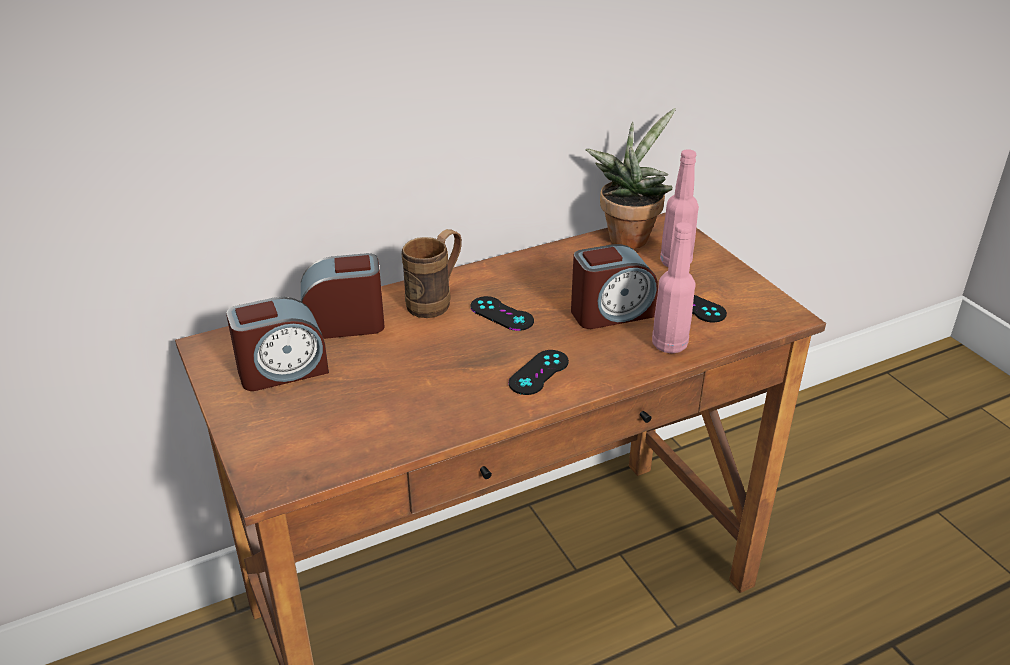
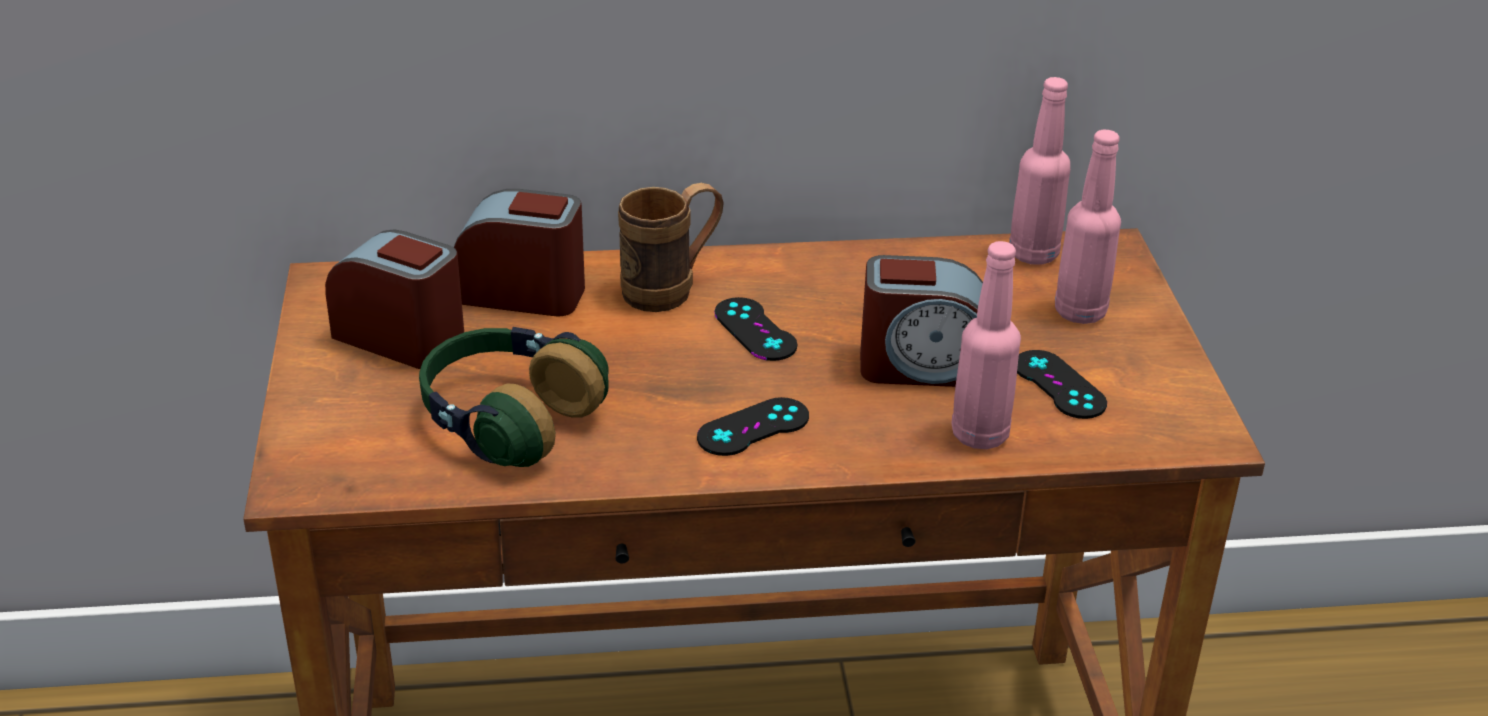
camera: 20 degrees right, 0 degrees up
alarm clock [226,297,329,391] -> alarm clock turned 150 degrees counterclockwise [325,229,464,369]
potted plant [586,108,676,249] -> pink bottle [1009,77,1070,265]
none -> headphones [419,327,609,467]

